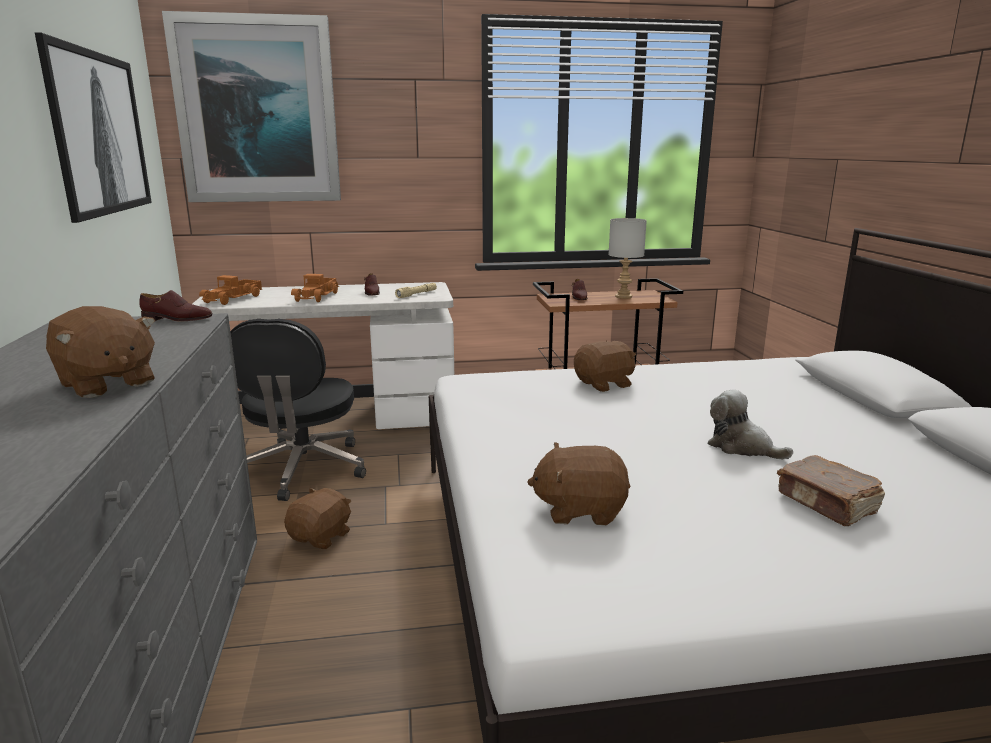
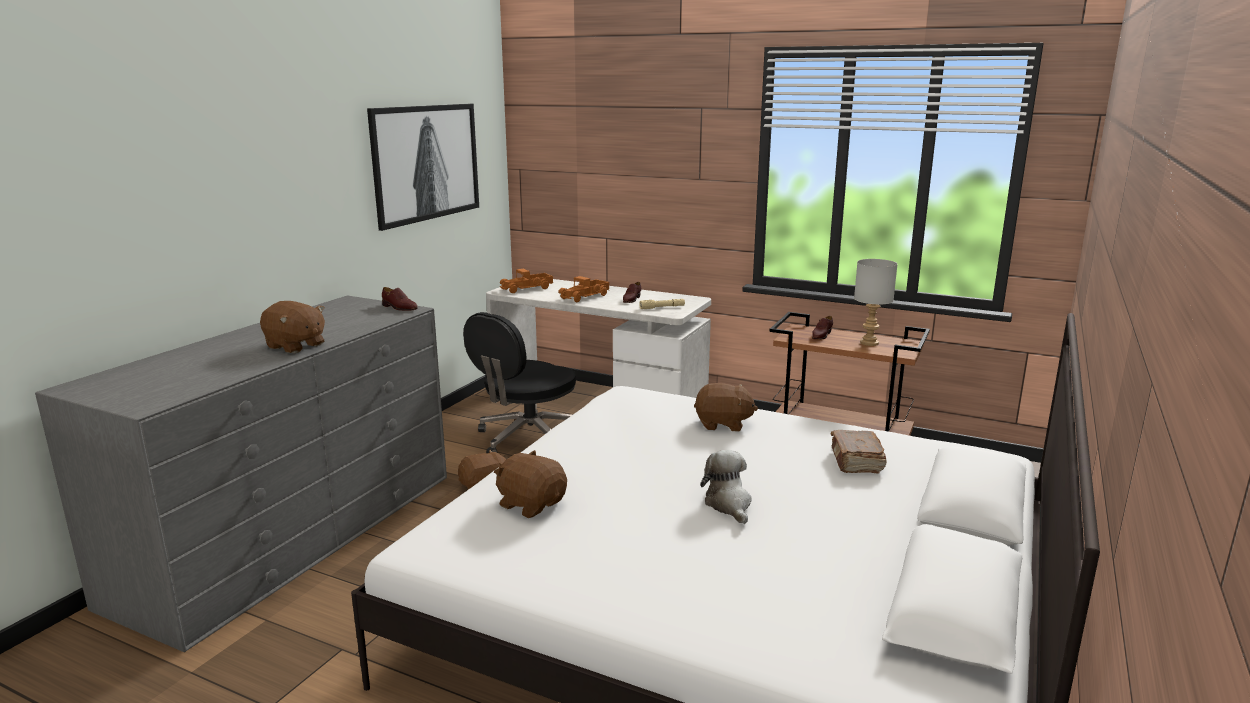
camera: 35 degrees right, 0 degrees up
brown plush toy [46,306,155,398] -> brown plush toy turned 45 degrees counterclockwise [260,301,325,353]
picture [162,11,341,202] -> none
brown book [777,455,885,526] -> brown book moved to [831,430,887,474]

